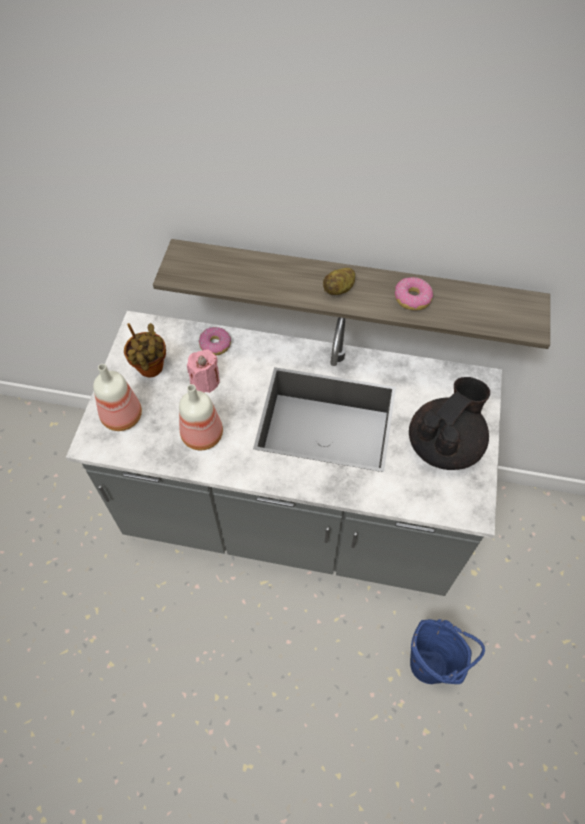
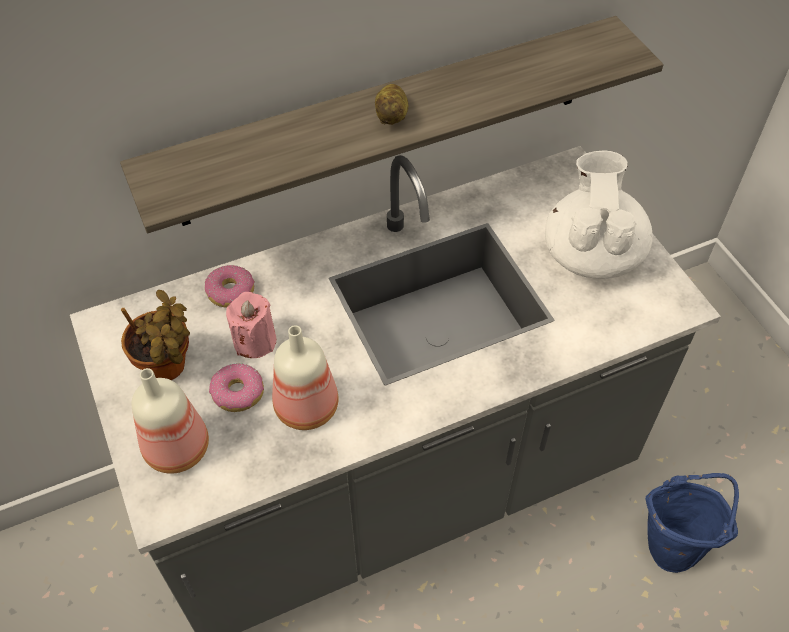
camera: 35 degrees left, 5 degrees down
donut [395,277,433,310] -> donut moved to [209,363,264,412]
black teapot [409,377,490,470] -> white teapot [545,151,653,279]

